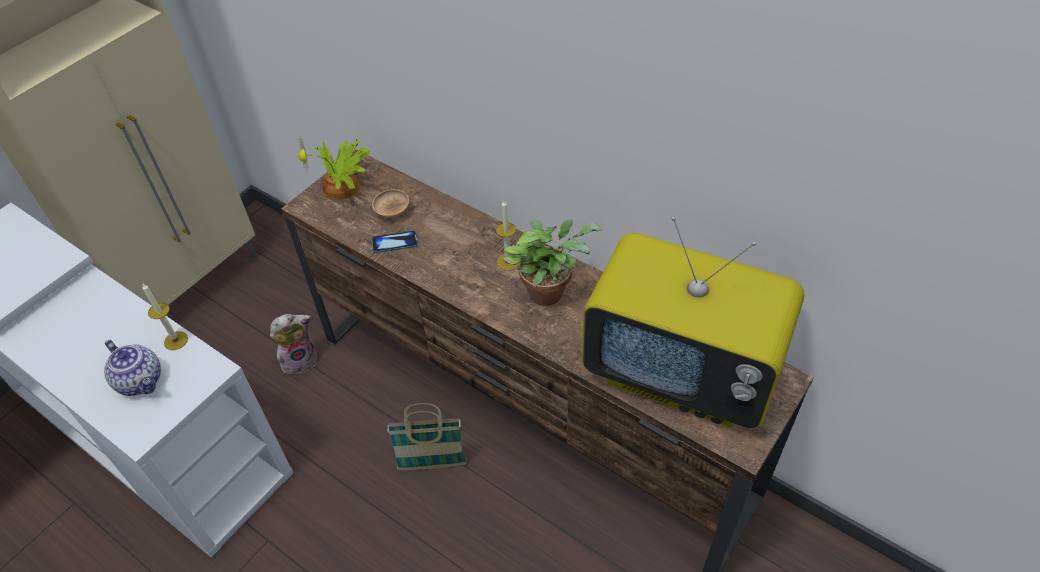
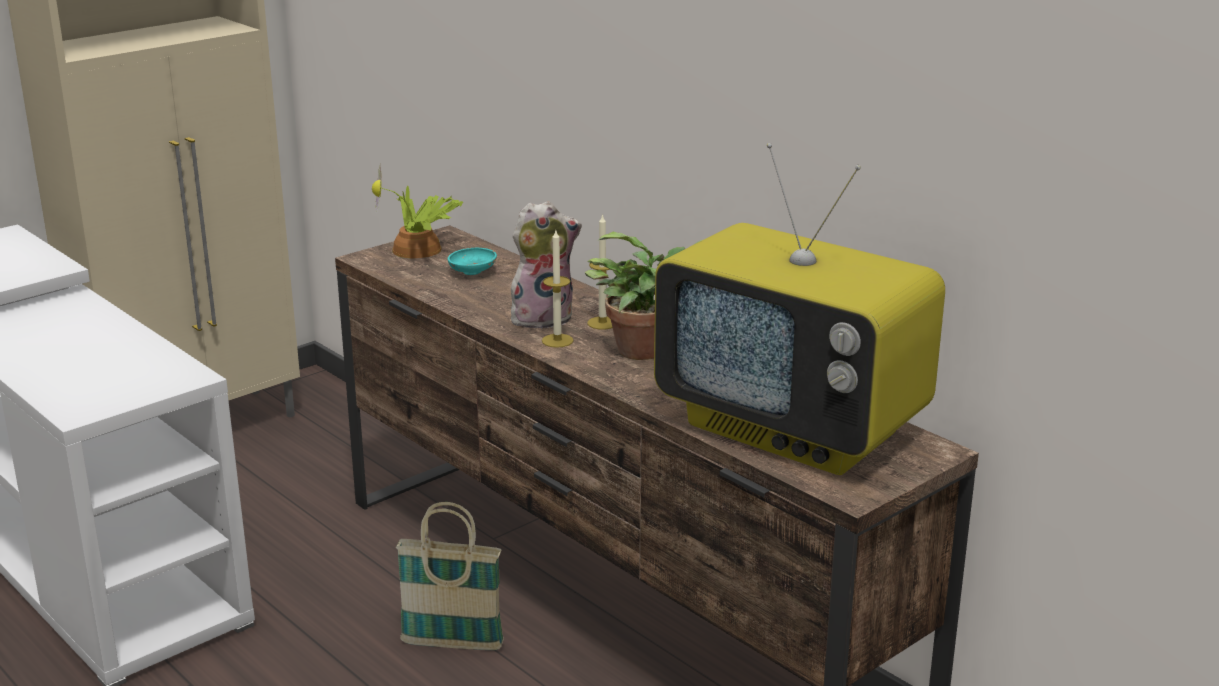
camera: 10 degrees right, 25 degrees down
teapot [104,340,161,396] -> none
candle [143,284,188,350] -> candle moved to [542,231,574,348]
plush toy [270,314,317,374] -> plush toy moved to [511,201,582,329]
brown bowl [372,189,409,218] -> turquoise bowl [448,248,497,275]
phone [372,230,418,253] -> none

